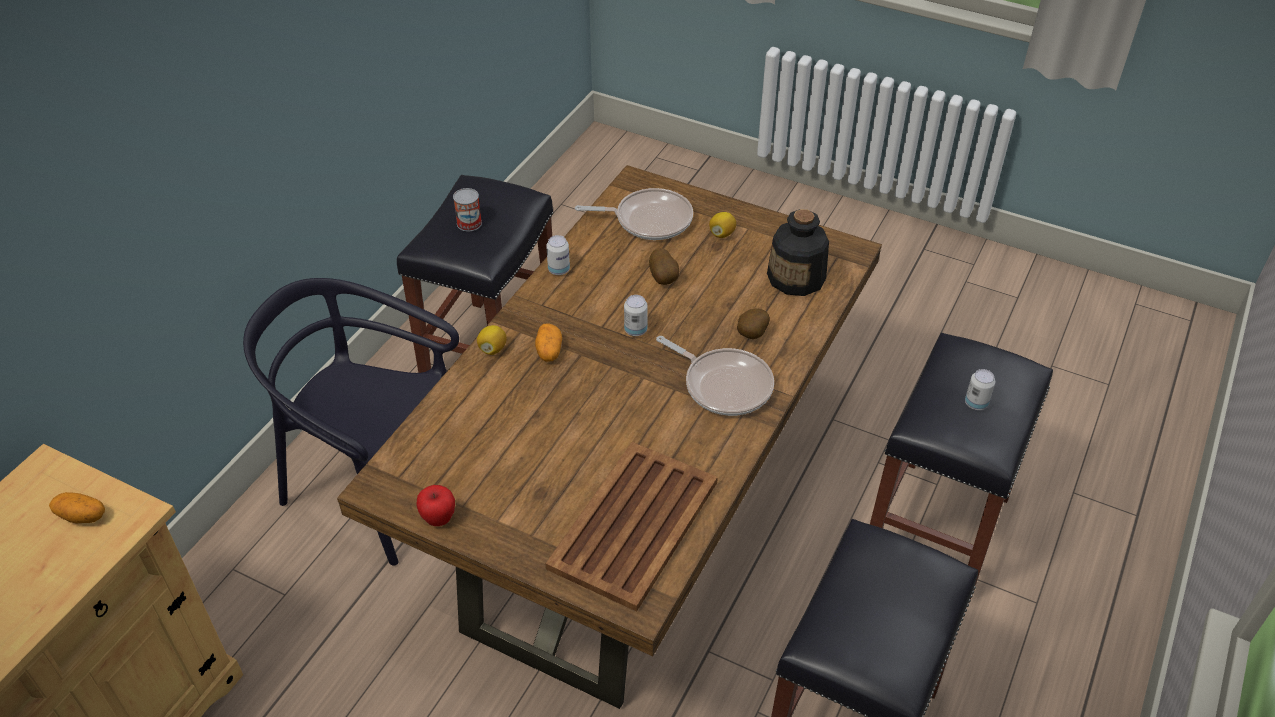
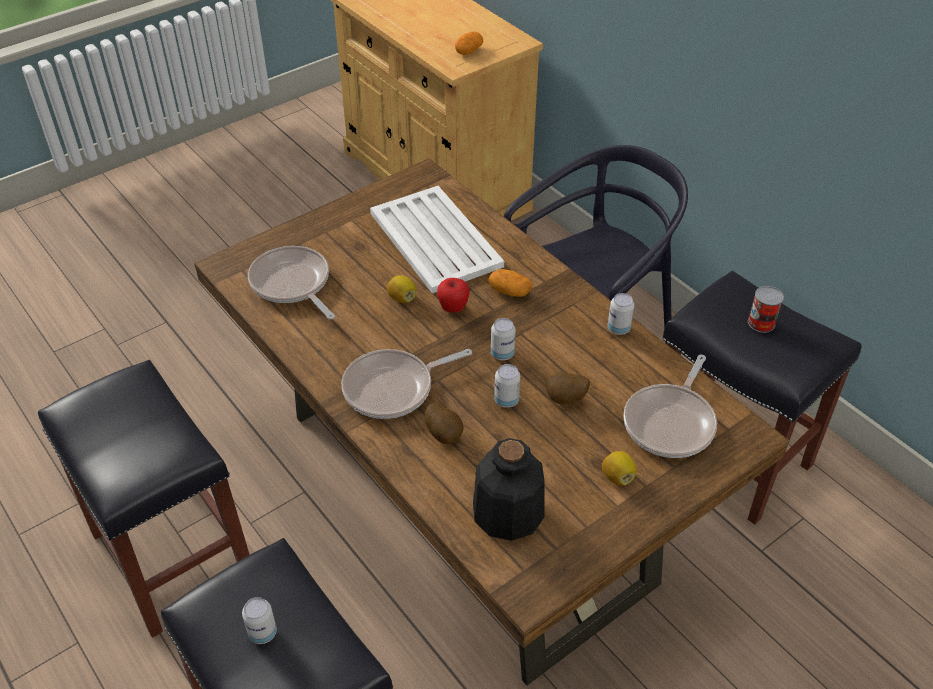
camera: 115 degrees right, 0 degrees up
apple [416,485,455,526] -> apple moved to [437,278,470,313]
lemon [477,325,507,355] -> lemon moved to [387,275,416,303]
brown tray [545,442,718,612] -> frying pan [248,246,335,320]
none -> white tray [370,186,504,294]
none -> can [494,364,520,408]

